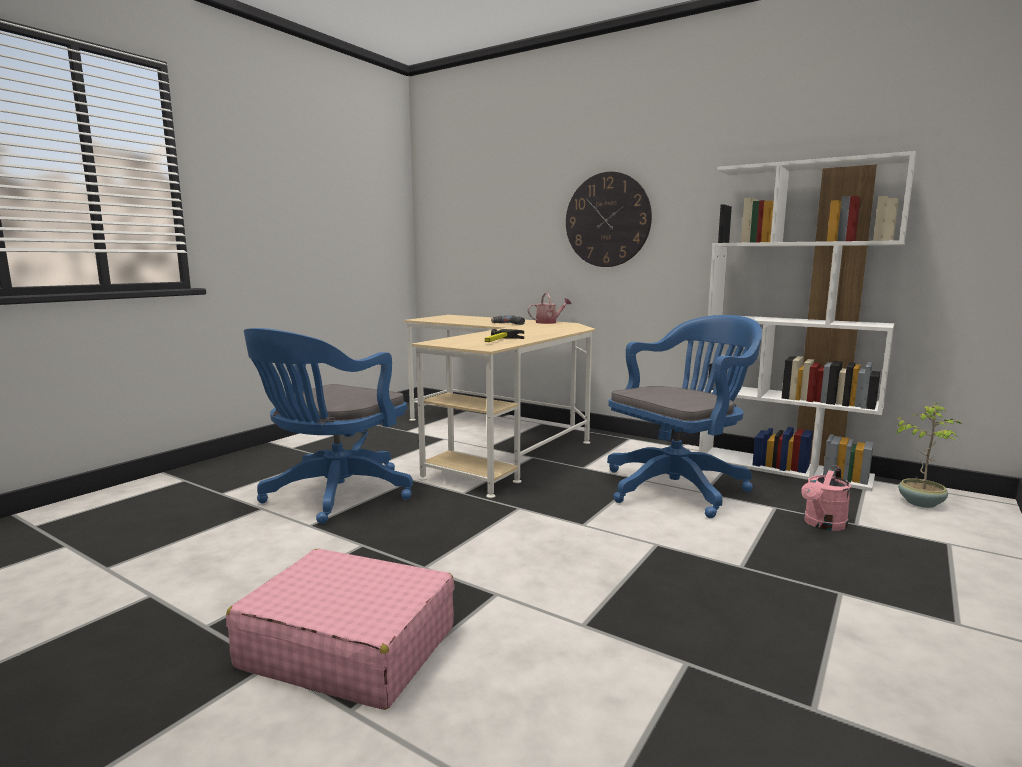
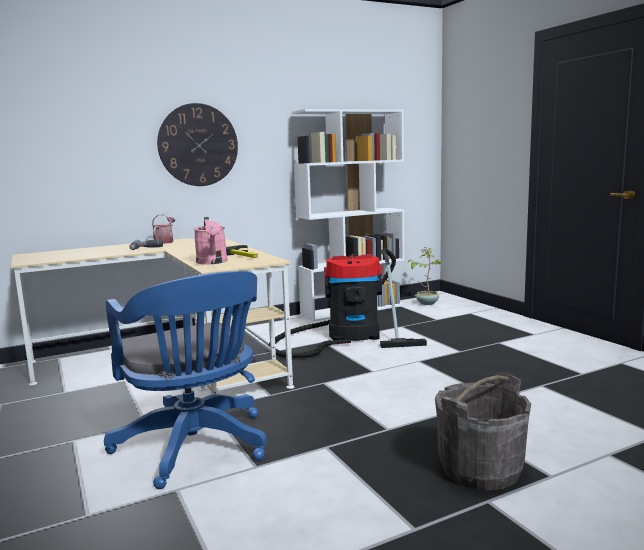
camera: 60 degrees left, 0 degrees up
pink suitcase [226,549,454,710] -> grey bucket [435,373,531,491]
blue office chair [607,315,762,518] -> vacuum cleaner [268,249,427,358]
pink watering can [801,465,851,531] -> pink watering can moved to [194,217,228,264]

